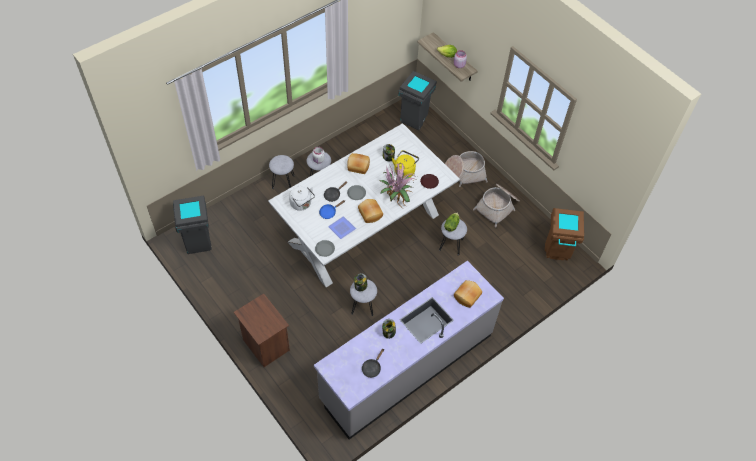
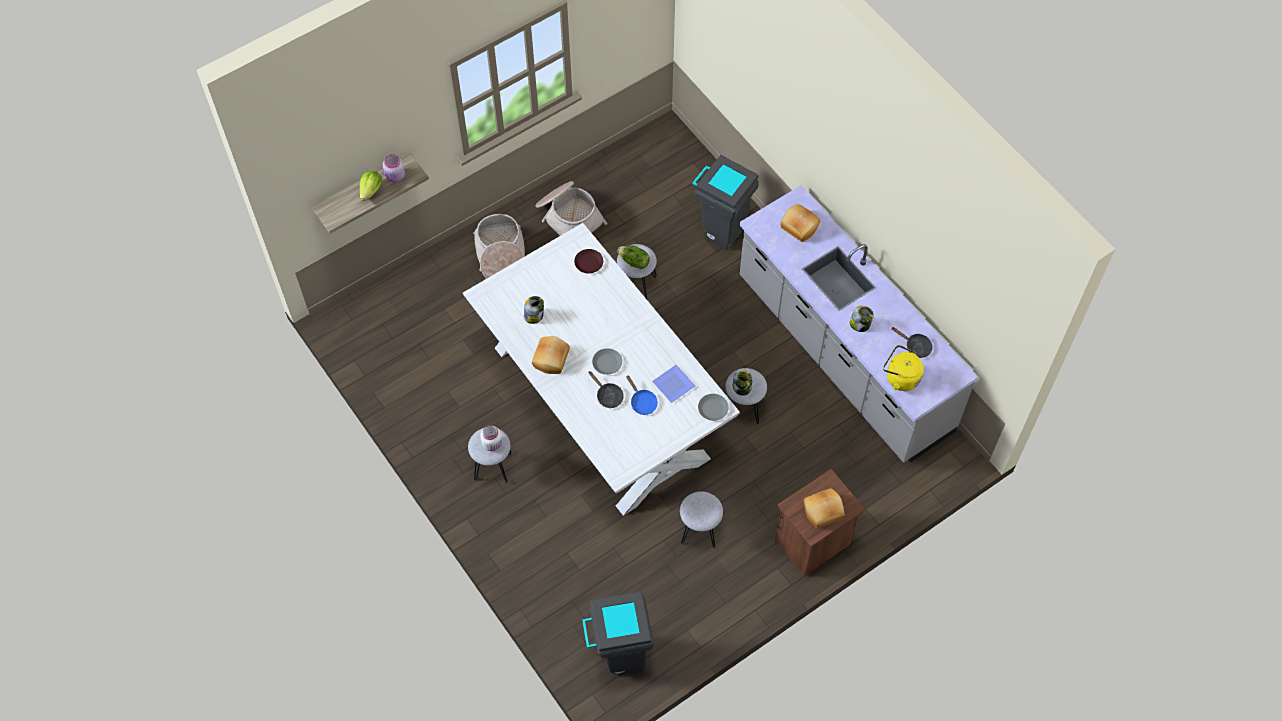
camera: 85 degrees left, 5 degrees up
grey stool [269,155,294,189] -> grey stool moved to [680,491,723,549]
white kettle [289,186,315,211] -> none
bread [358,199,383,223] -> bread moved to [804,488,845,528]
potted plant [380,163,418,206] -> none
yellow kettle [392,150,419,177] -> yellow kettle moved to [883,345,924,391]
grey trash can [398,71,437,130] -> grey trash can moved to [692,155,759,250]
brown trash can [545,208,584,260] -> none

